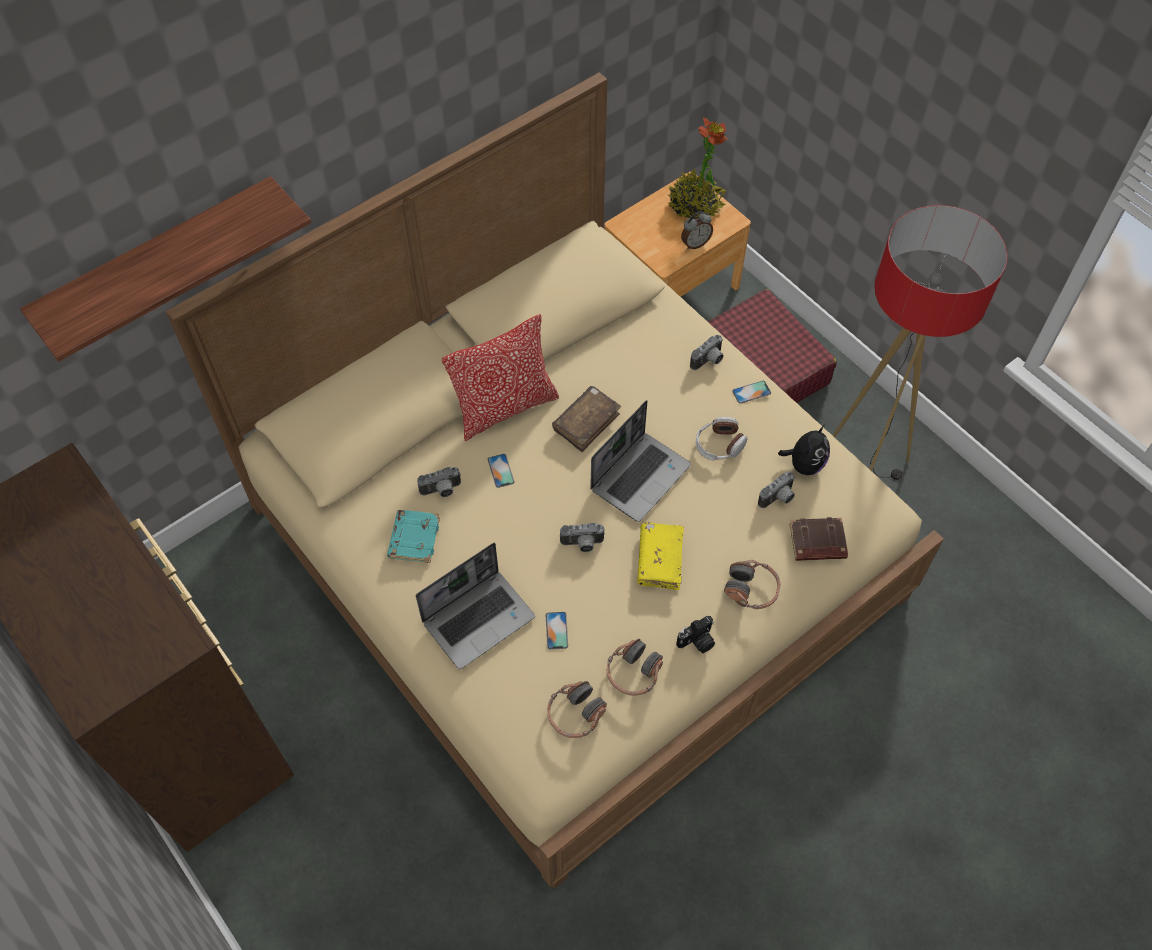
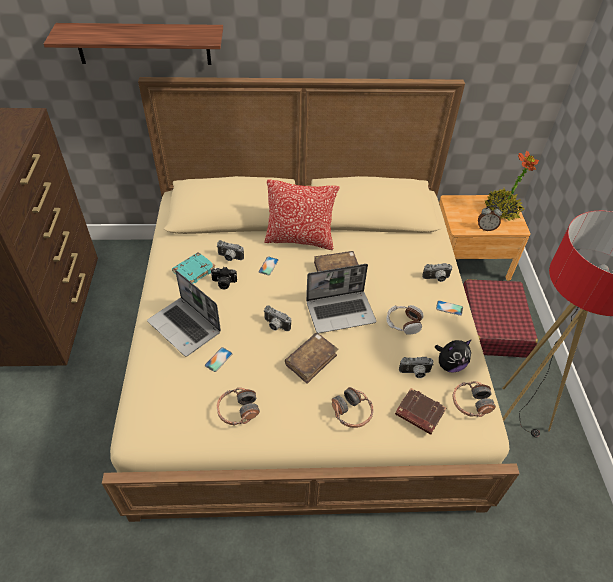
camera: 35 degrees right, 10 degrees down
laptop [416,542,535,669] -> laptop turned 45 degrees clockwise [147,270,221,357]
headphones [547,681,607,738] -> headphones moved to [453,381,496,417]
yellow book [637,522,684,590] -> brown book [285,333,339,384]
camera [676,616,715,653] -> camera moved to [211,267,237,289]

